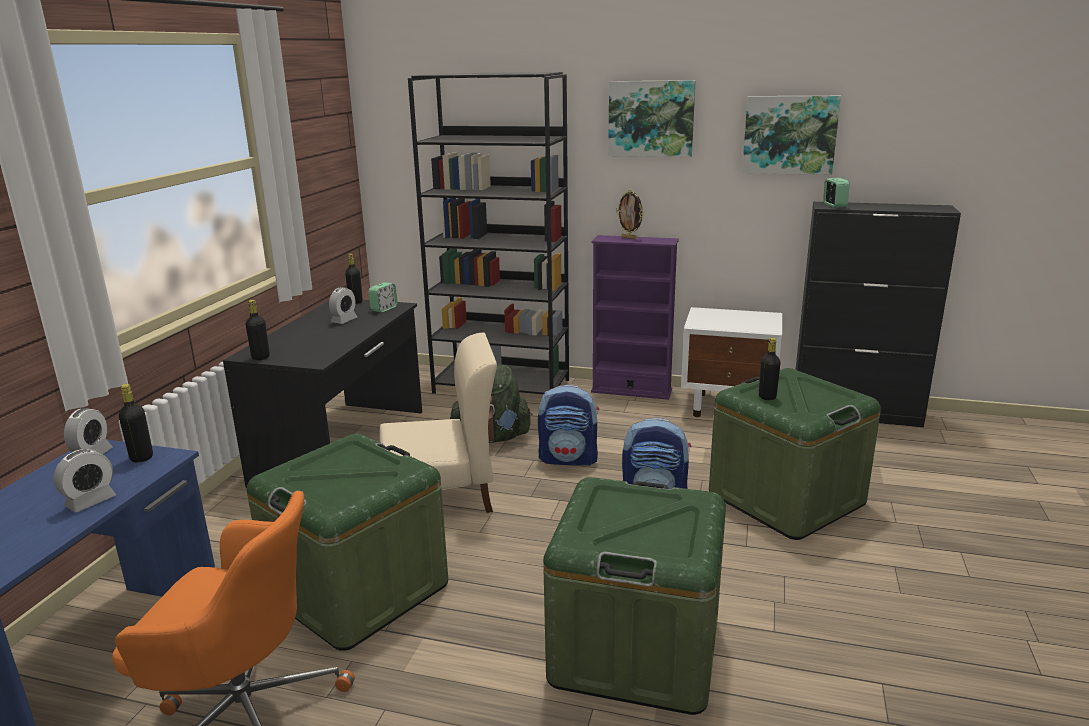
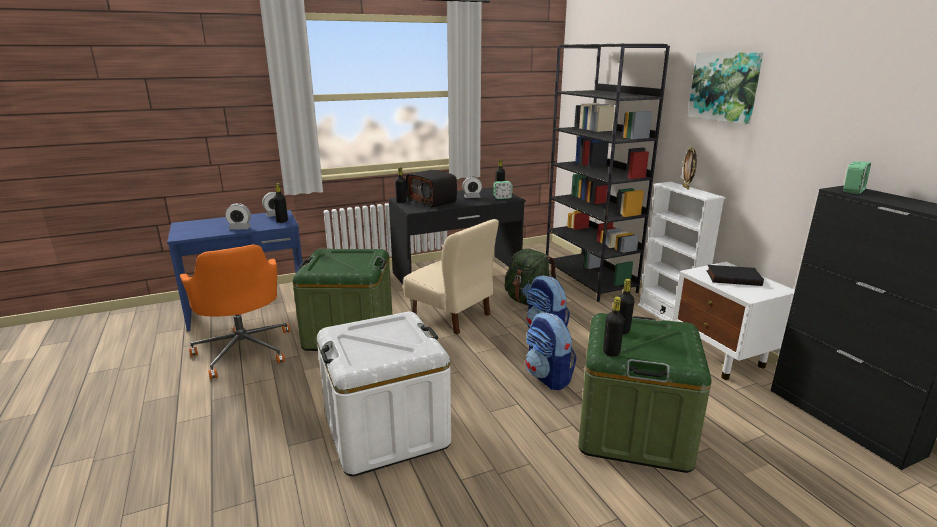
camera: 50 degrees right, 0 degrees up
green storage box [543,477,726,715] -> white storage box [317,312,451,476]
purple bookcase [591,235,679,400] -> white bookcase [638,182,725,321]
picture [742,96,841,175] -> none
none -> radio [406,170,457,207]
none -> black bottle [603,296,625,357]
none -> black book [706,265,764,286]

